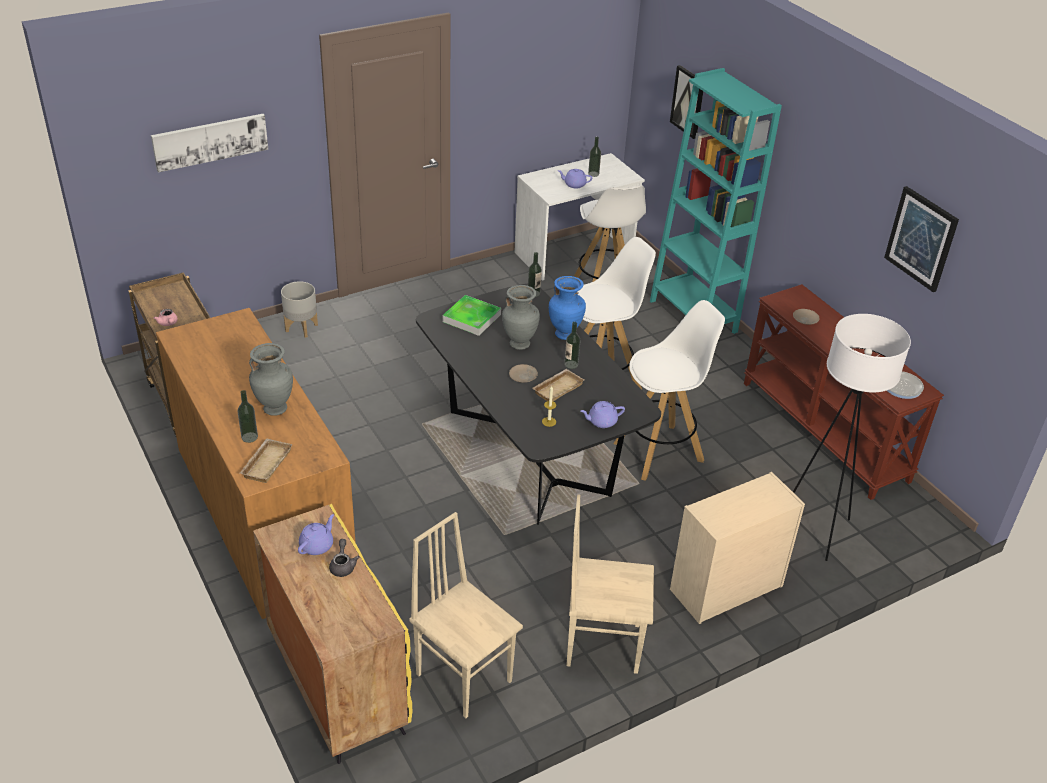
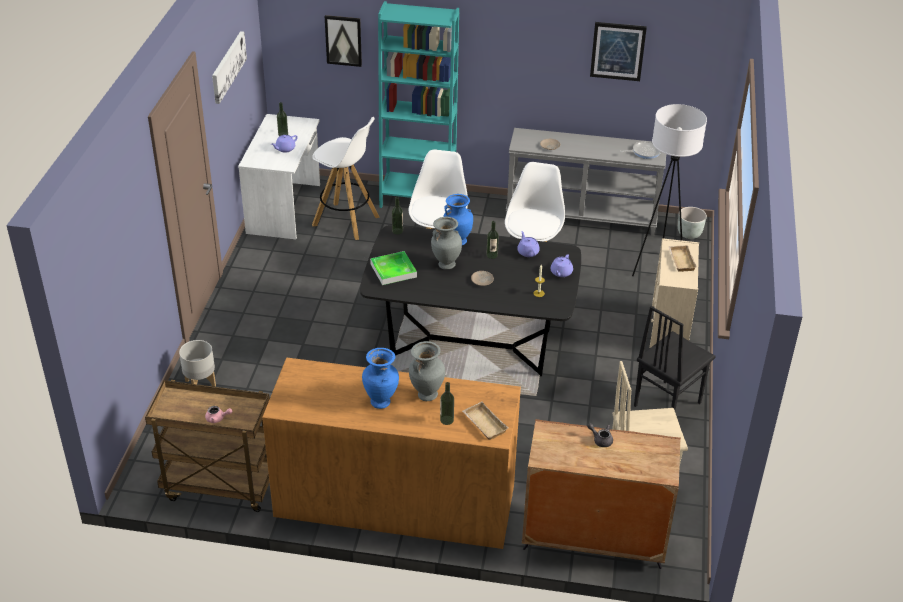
camera: 50 degrees left, 0 degrees up
picture [151,114,268,172] -> picture moved to [212,31,247,104]
yellow cabinet [253,504,412,764] -> brown cabinet [522,419,681,569]
purple teapot [298,514,334,555] -> purple teapot moved to [517,231,540,257]
beige tray [533,369,584,401] -> beige tray moved to [668,245,697,272]
beige chair [566,495,654,674] -> black chair [634,306,716,410]
brown console table [744,284,944,500] -> grey console table [506,128,666,236]
none -> blue vase [362,348,399,409]
none -> grey planter [678,207,707,239]

